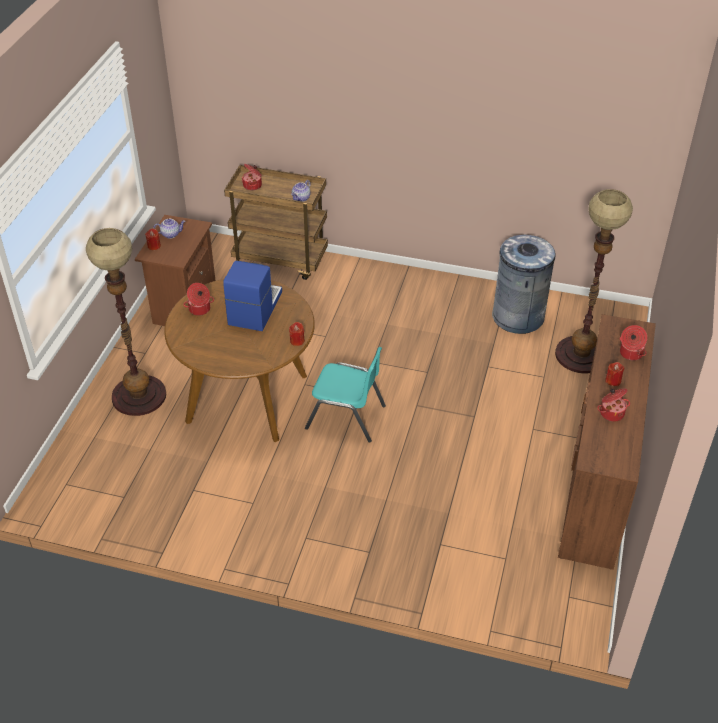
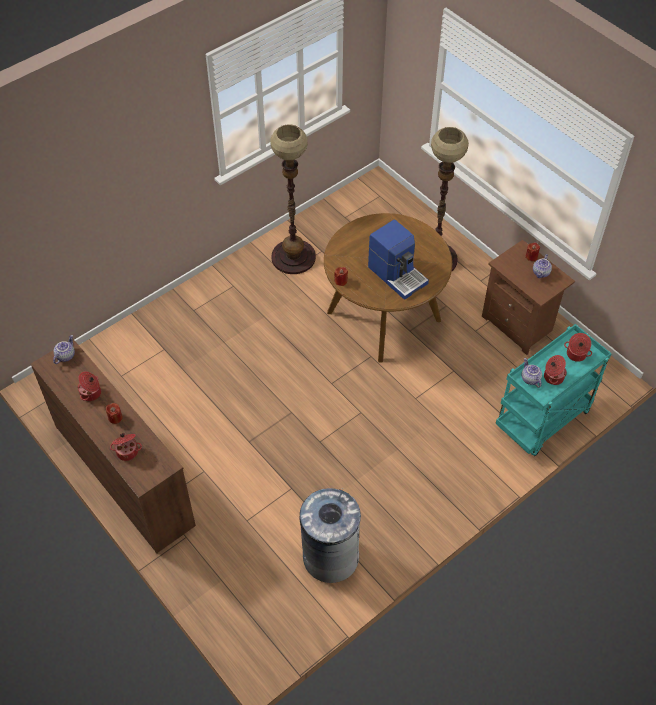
camera: 125 degrees right, 10 degrees up
cooking pot [183,283,214,316] -> cooking pot moved to [544,355,567,385]
brown cart [224,165,328,280] -> turquoise cart [496,324,612,456]
turquoise chair [305,347,386,443] -> none
floor lamp [555,189,633,373] -> floor lamp moved to [270,125,316,274]
none -> teapot [53,335,75,364]

